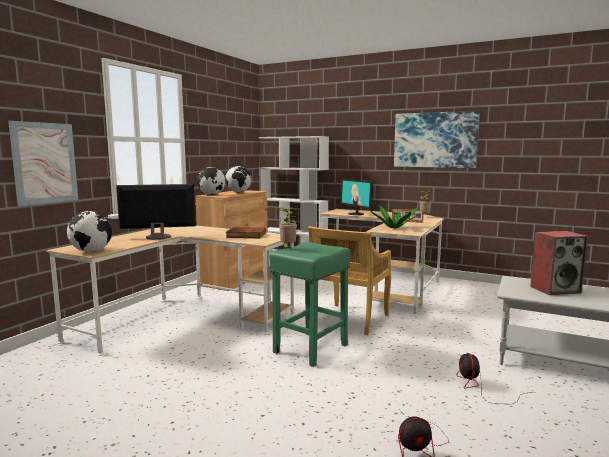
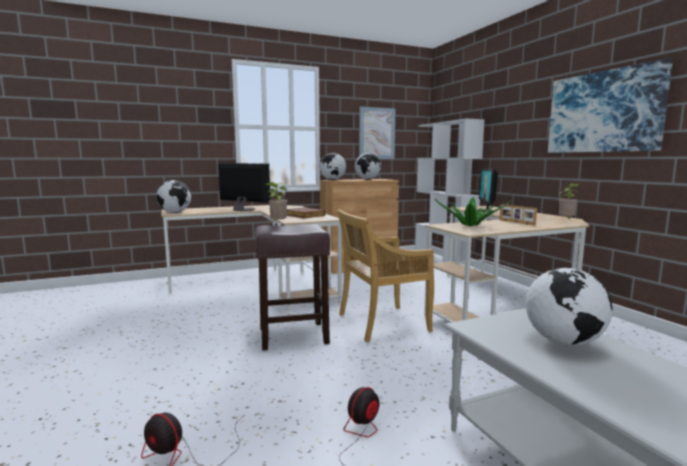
camera: 40 degrees right, 0 degrees up
picture [8,121,78,206] -> picture moved to [359,107,395,159]
green stool [270,242,350,367] -> brown stool [255,224,330,350]
speaker [530,231,588,295] -> globe [526,268,613,346]

